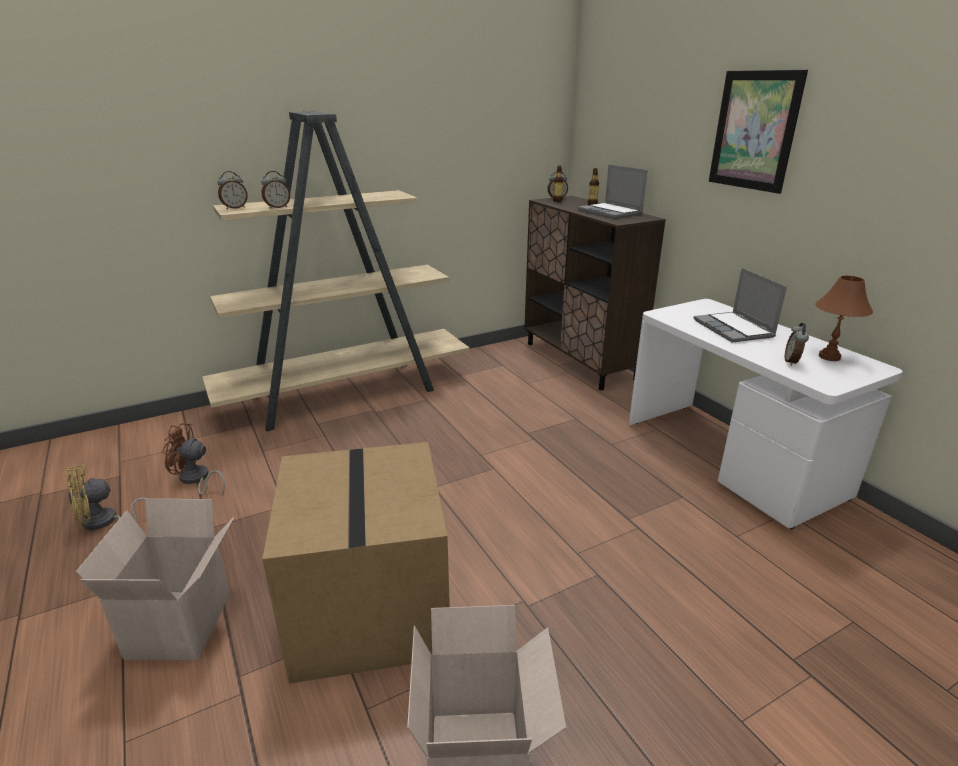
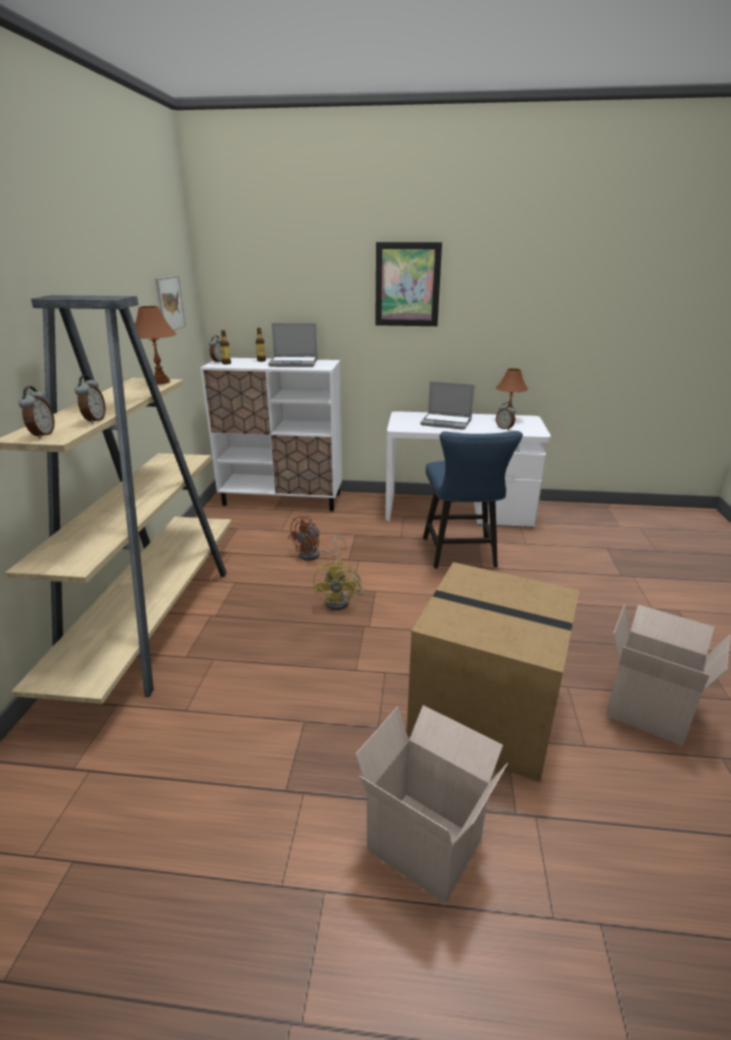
camera: 55 degrees left, 0 degrees up
yellow fan [66,465,146,530] -> yellow fan moved to [313,559,363,610]
brown fan [162,423,225,495] -> brown fan moved to [288,516,347,561]
brown cabinet [524,196,666,390] -> white cabinet [200,358,342,511]
none -> brown table lamp [135,306,176,384]
none -> picture [155,275,186,330]
none -> blue chair [423,431,523,568]

